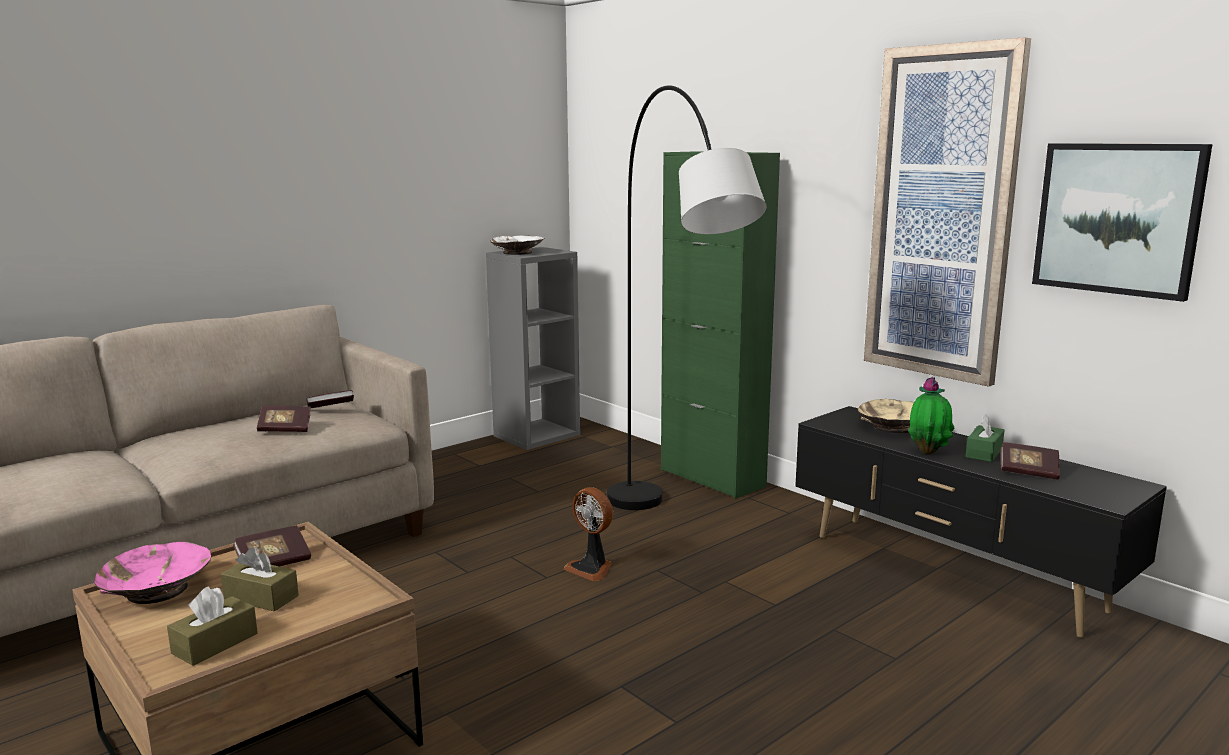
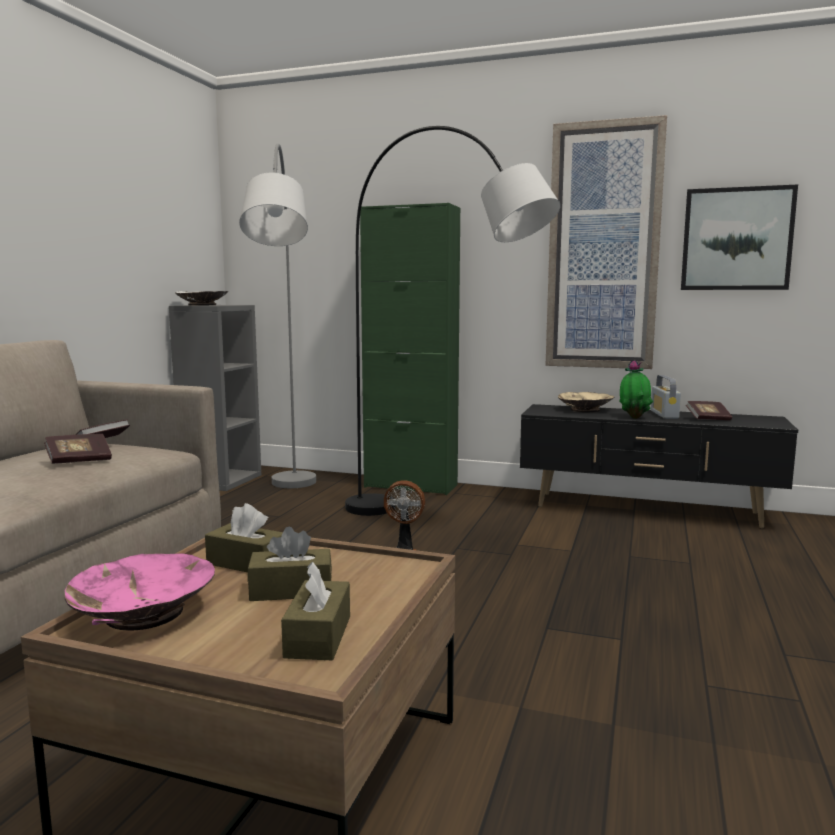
camera: 30 degrees left, 5 degrees down
book [233,525,311,567] -> brown tissue box [205,503,283,572]
green tissue box [966,414,1005,462] -> radio [651,375,681,419]
none -> grey floor lamp [239,143,316,488]

